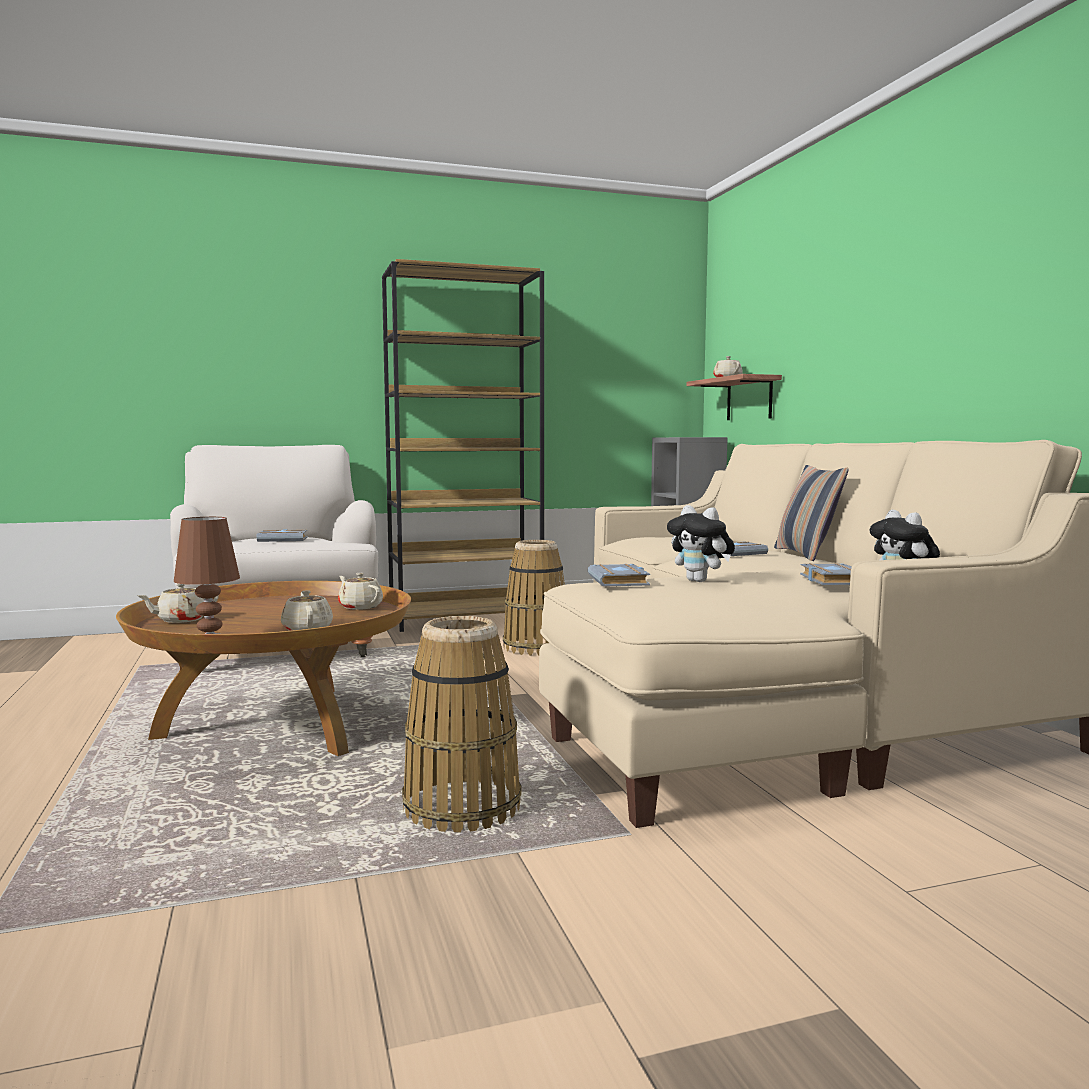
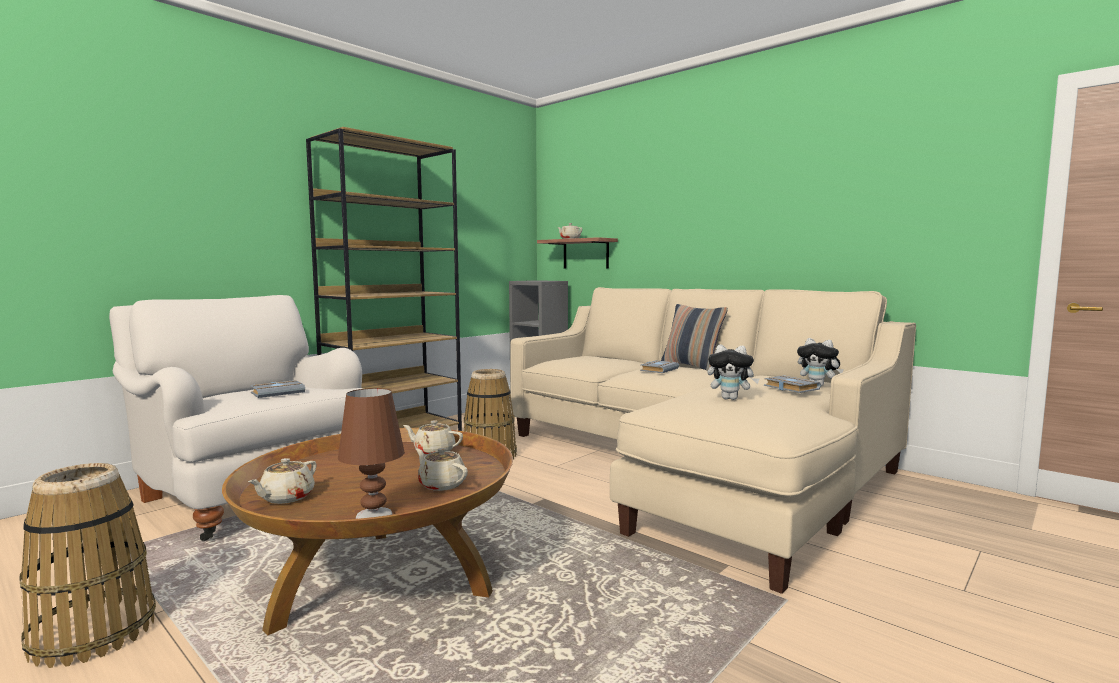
camera: 30 degrees left, 0 degrees up
basket [402,616,522,832] -> basket moved to [20,463,156,668]
grey book [588,563,650,587] -> none

